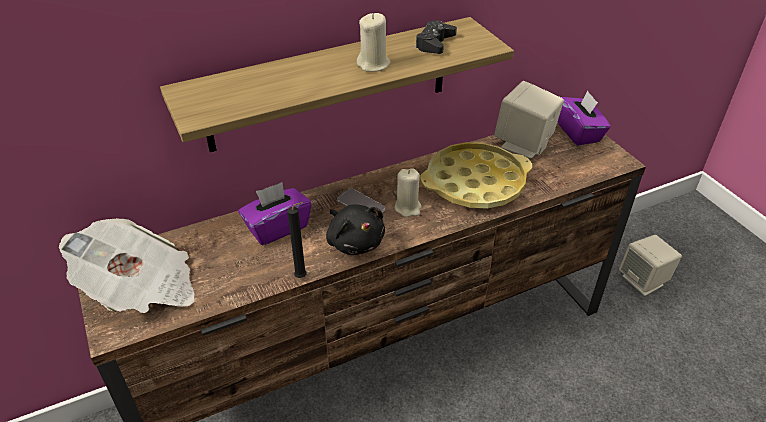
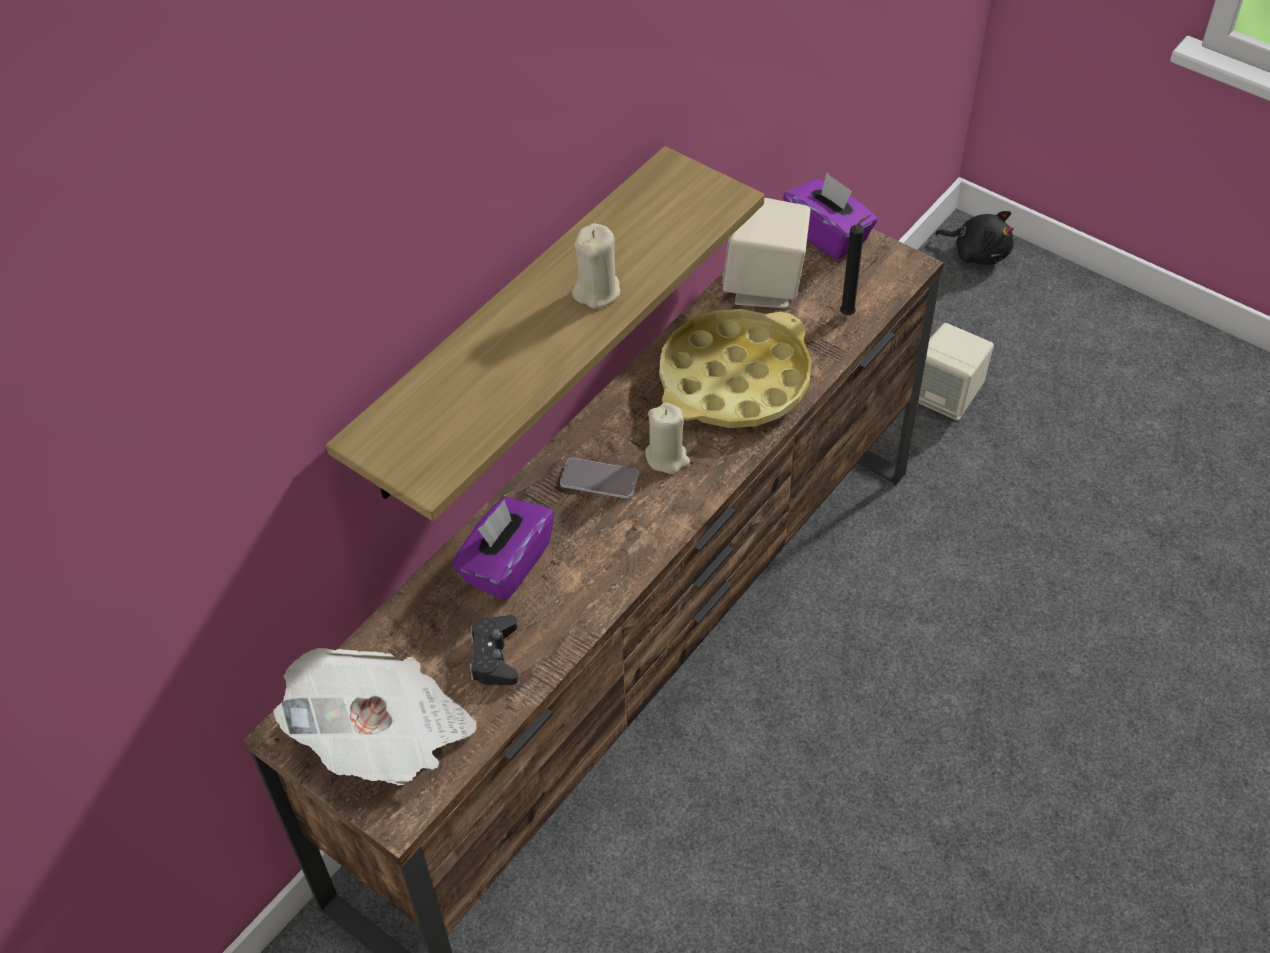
camera: 25 degrees left, 10 degrees up
black candle [287,202,307,278] -> black candle moved to [840,215,871,315]
black plush toy [326,204,385,255] -> black plush toy moved to [935,211,1014,265]
black game controller [415,21,457,54] -> black game controller moved to [470,615,518,685]

